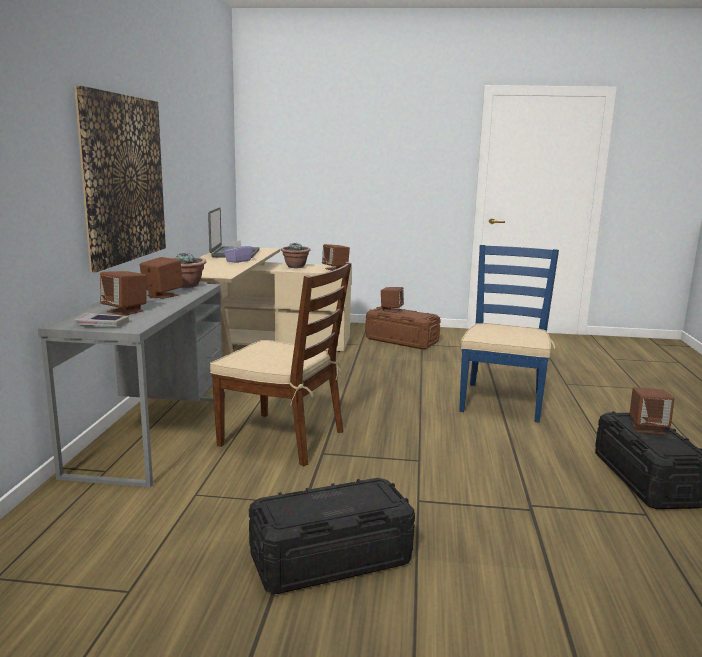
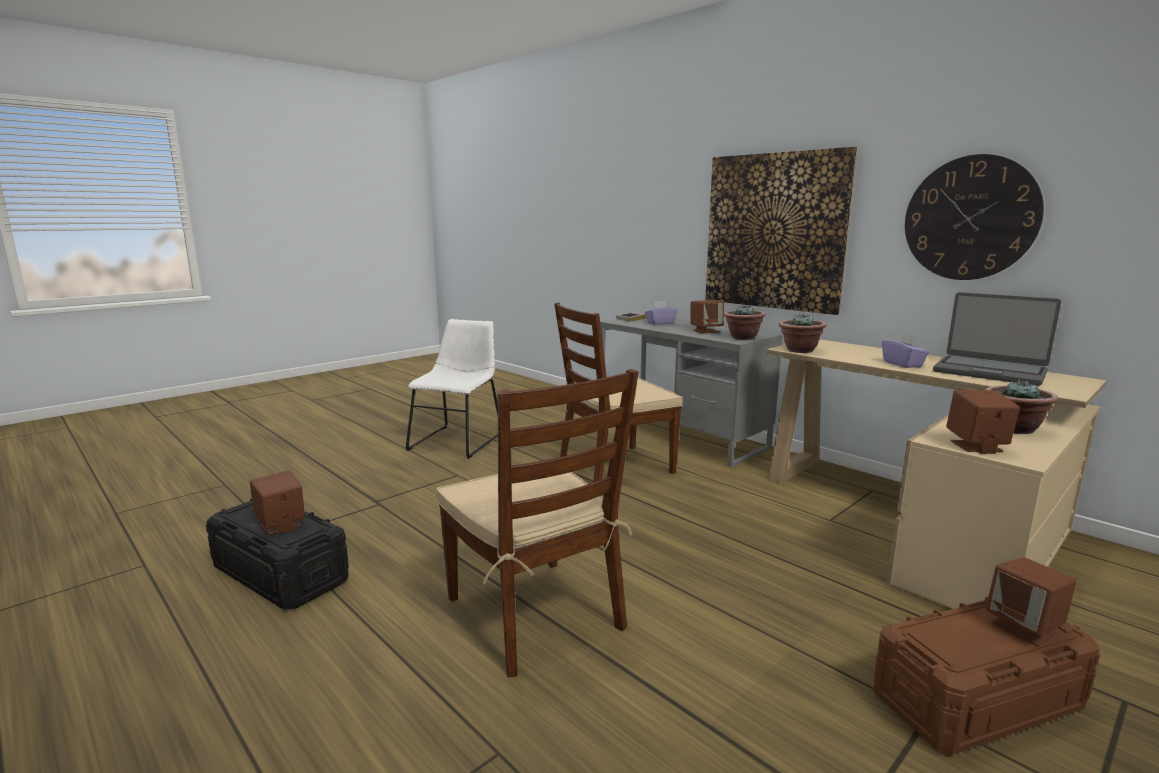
camera: 130 degrees right, 0 degrees up
brown speaker [100,271,147,316] -> purple tissue box [645,301,677,325]
black storage box [249,478,415,594] -> white chair [406,319,498,459]
blue chair [459,245,559,423] -> brown chair [436,369,639,678]
none -> potted plant [779,314,826,353]
none -> wall clock [905,154,1044,280]

